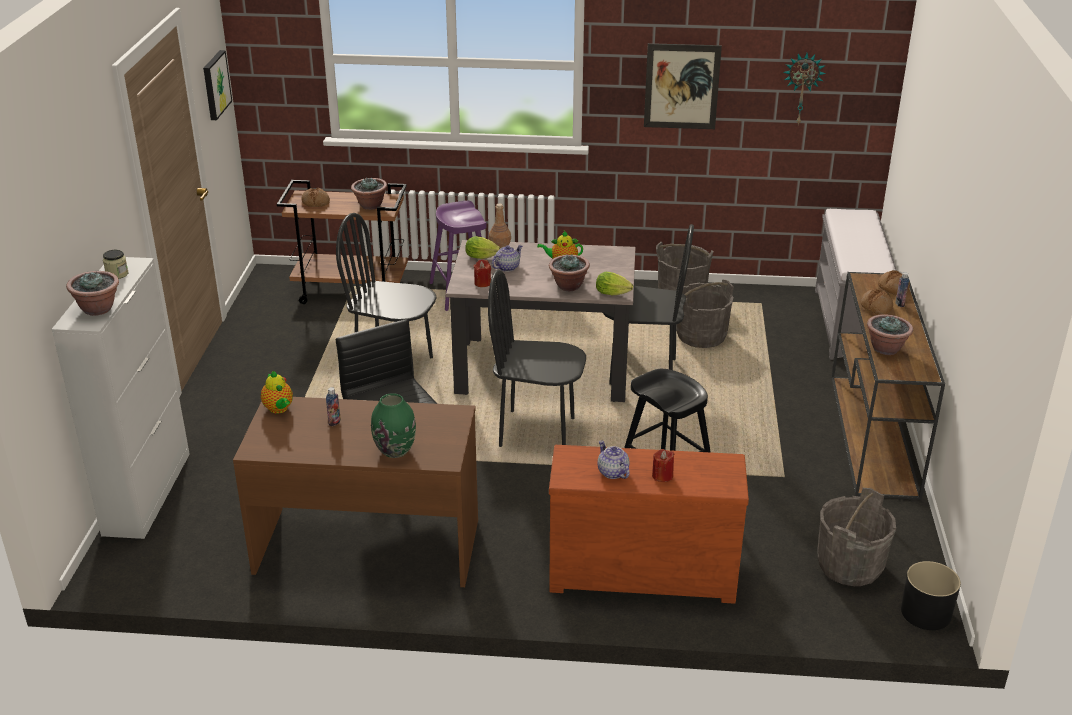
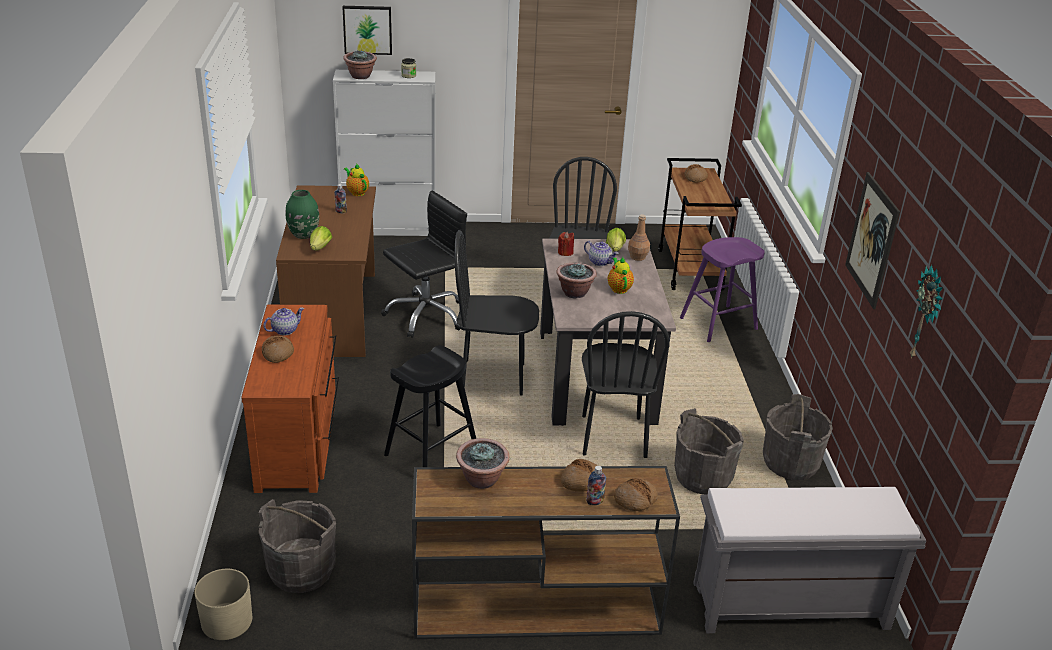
camera: 80 degrees right, 0 degrees up
picture [203,50,232,120] -> picture moved to [343,6,392,55]
teapot [261,371,293,413] -> teapot turned 90 degrees clockwise [344,163,369,196]
potted plant [351,177,387,210] -> none
black chair [488,270,586,447] -> black chair turned 90 degrees counterclockwise [455,230,539,396]
lettuce [596,272,633,295] -> lettuce moved to [310,226,332,250]
red candle [652,449,674,482] -> bread [262,336,294,363]
black planter [901,561,961,630] -> beige planter [194,569,252,640]

